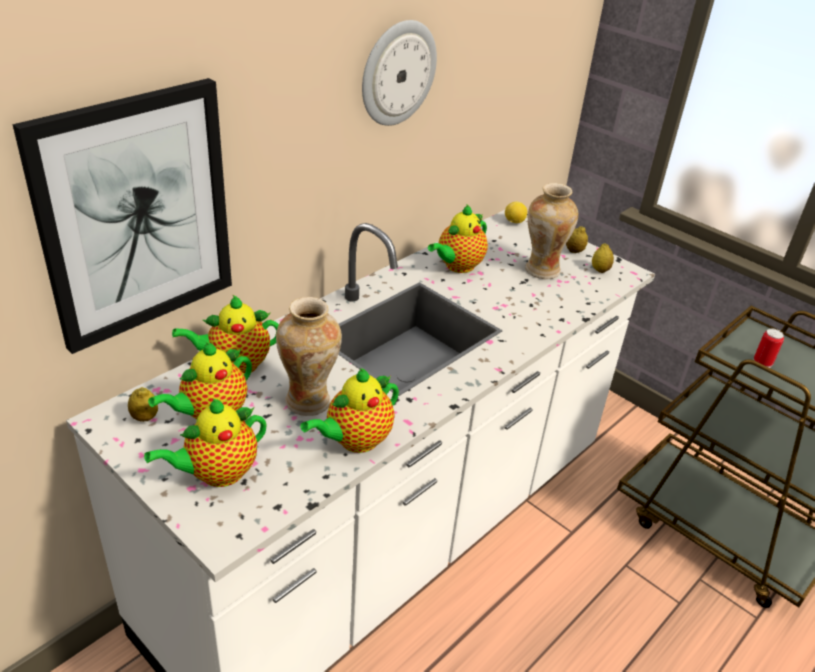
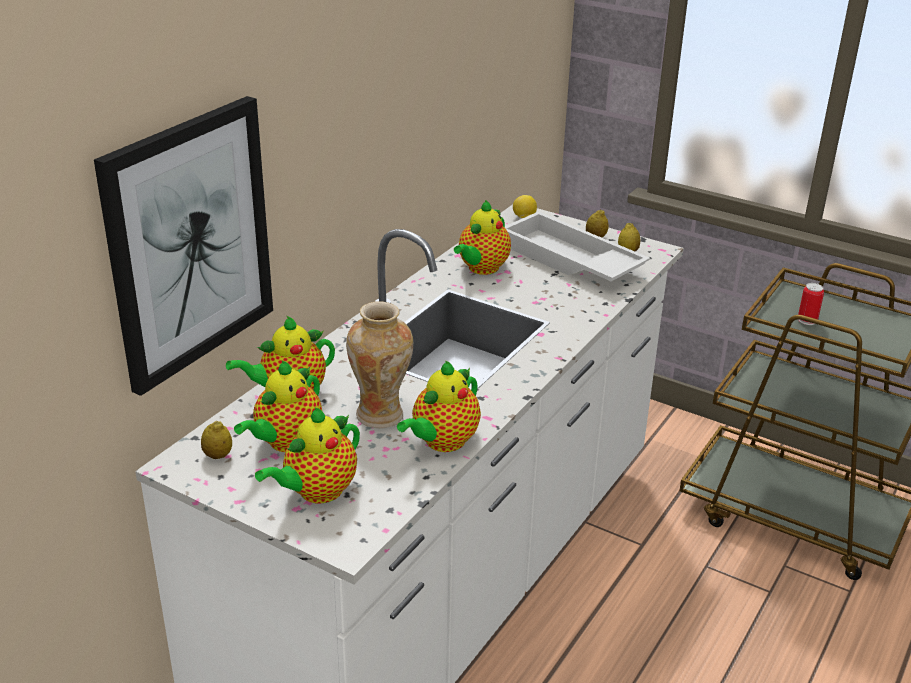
camera: 10 degrees left, 5 degrees down
wall clock [362,20,437,126] -> none
vase [525,183,578,279] -> white tray [505,211,650,281]

